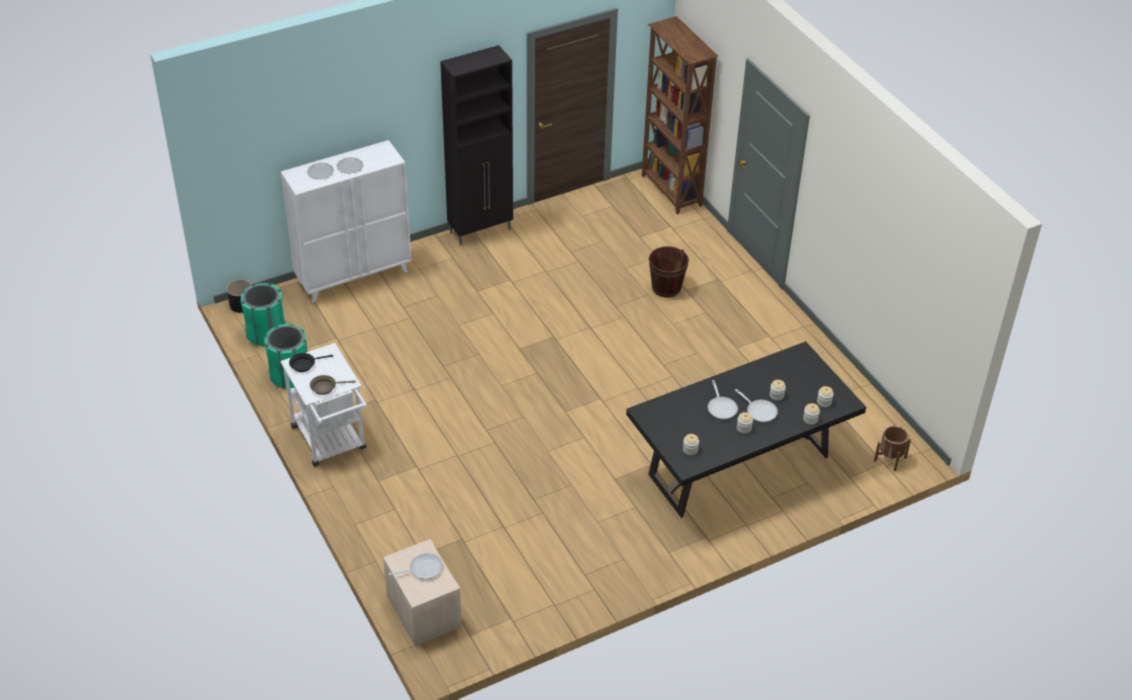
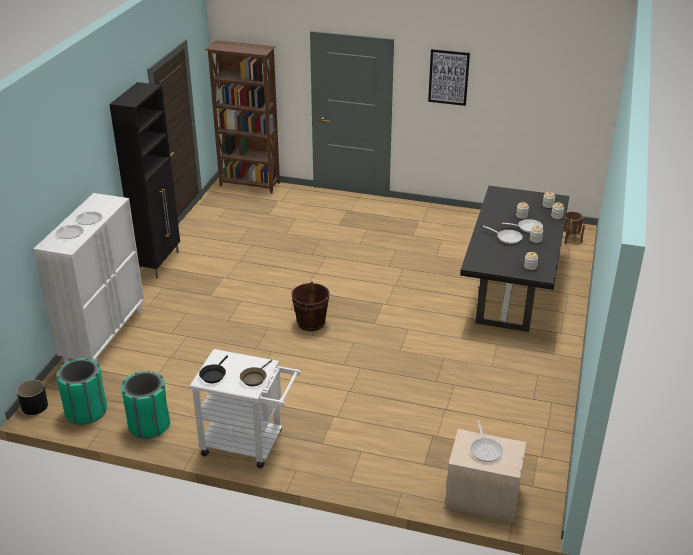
camera: 45 degrees left, 10 degrees down
frying pan [388,553,443,579] -> frying pan turned 150 degrees clockwise [470,420,503,462]
brown bucket [649,246,689,298] -> brown bucket moved to [292,282,330,331]
none -> picture [428,49,470,106]

